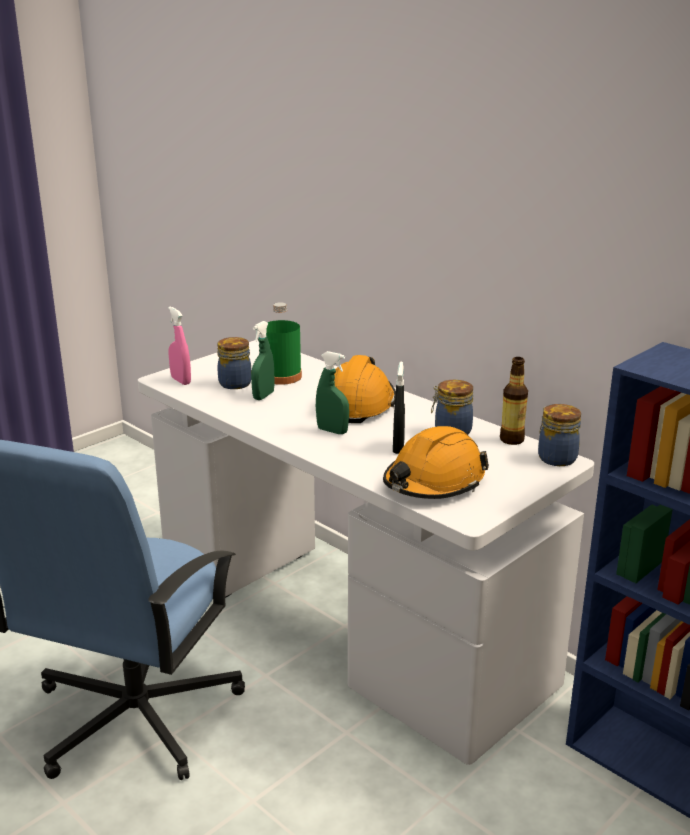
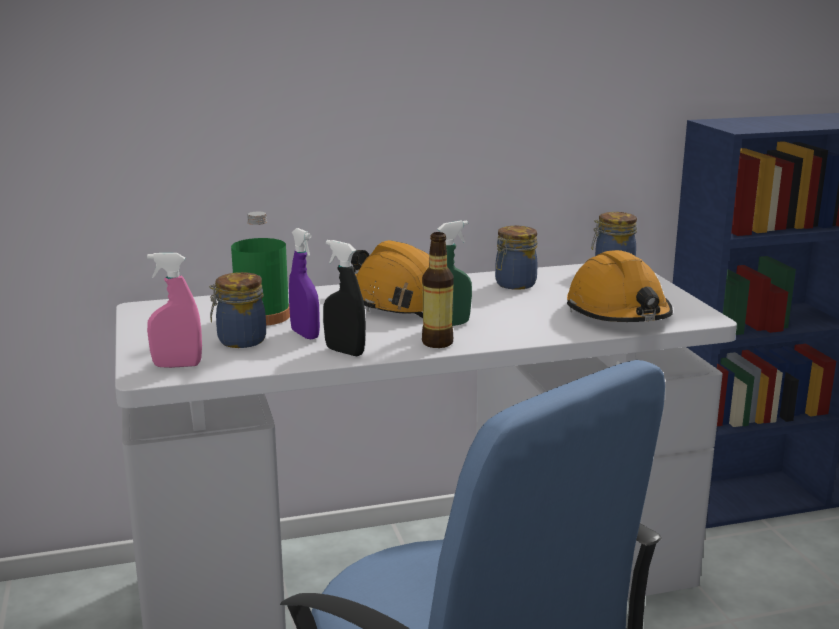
camera: 60 degrees left, 5 degrees down
green spray bottle [251,321,275,400] -> purple spray bottle [289,228,320,339]
black spray bottle [393,361,405,454] -> black spray bottle moved to [323,240,366,356]
bottle [500,357,528,445] -> bottle moved to [422,232,454,348]

